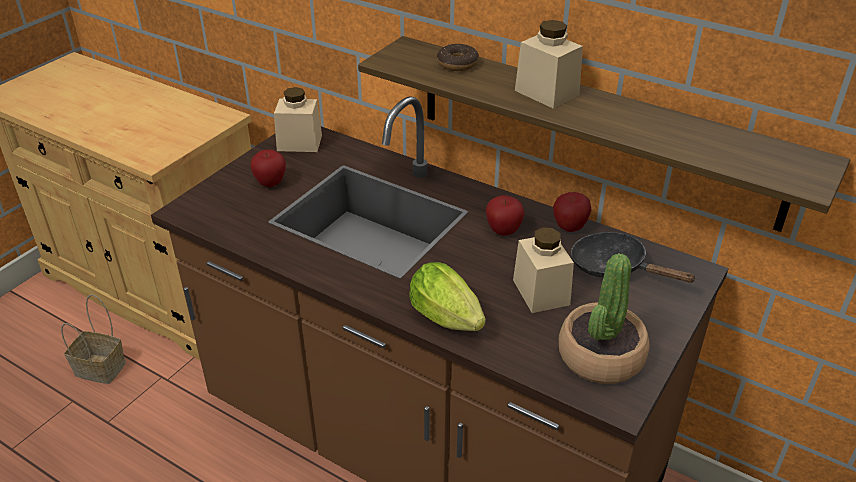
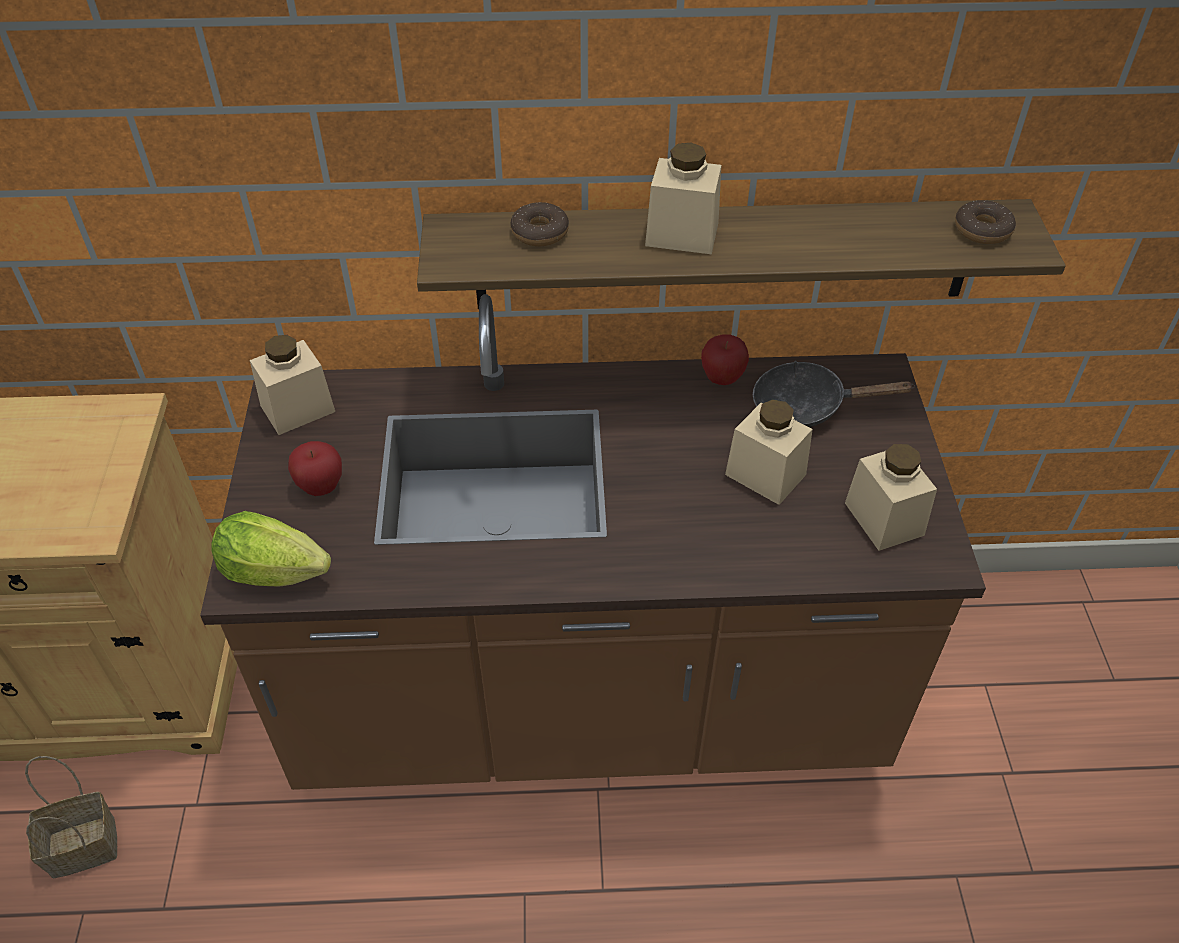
camera: 35 degrees left, 10 degrees up
lettuce [409,262,486,331] -> lettuce moved to [211,511,331,587]
apple [485,195,525,236] -> none
potted plant [559,253,650,384] -> beige jar [845,444,937,551]
none -> donut [955,200,1016,244]

